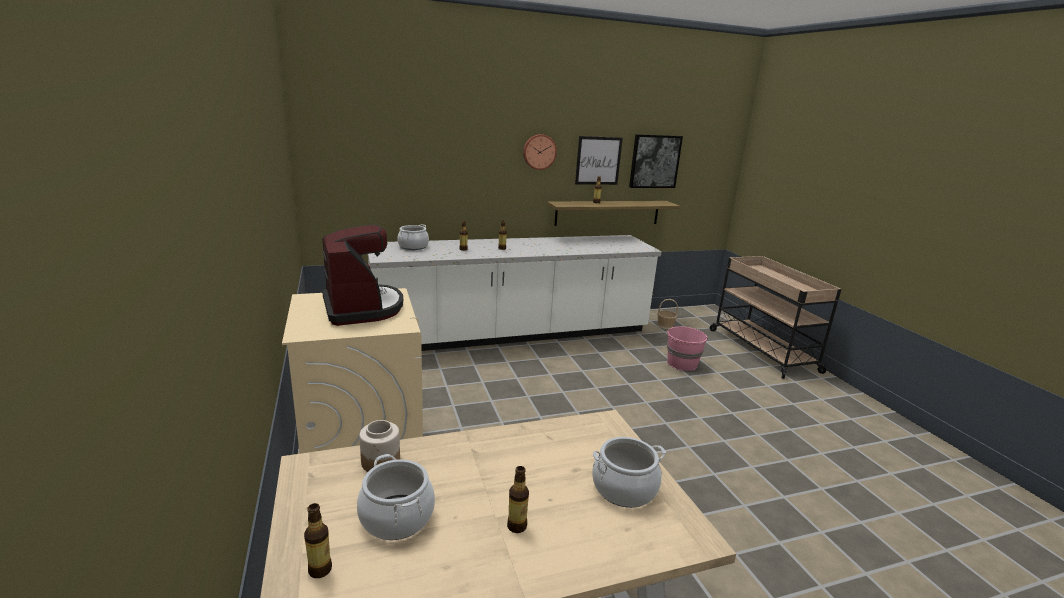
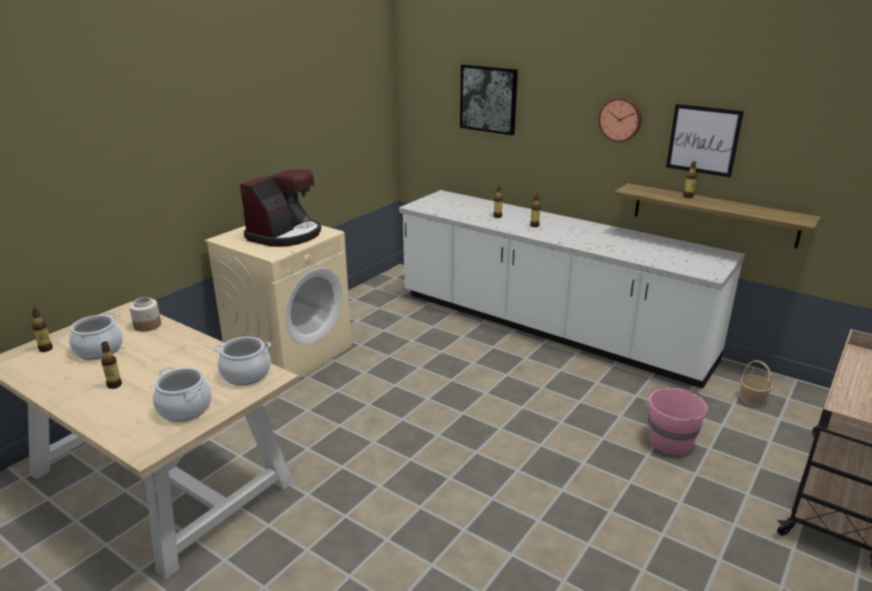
camera: 55 degrees right, 5 degrees up
cooking pot [397,224,429,250] -> cooking pot moved to [213,337,271,385]
picture [629,134,683,188] -> picture moved to [460,64,518,135]

